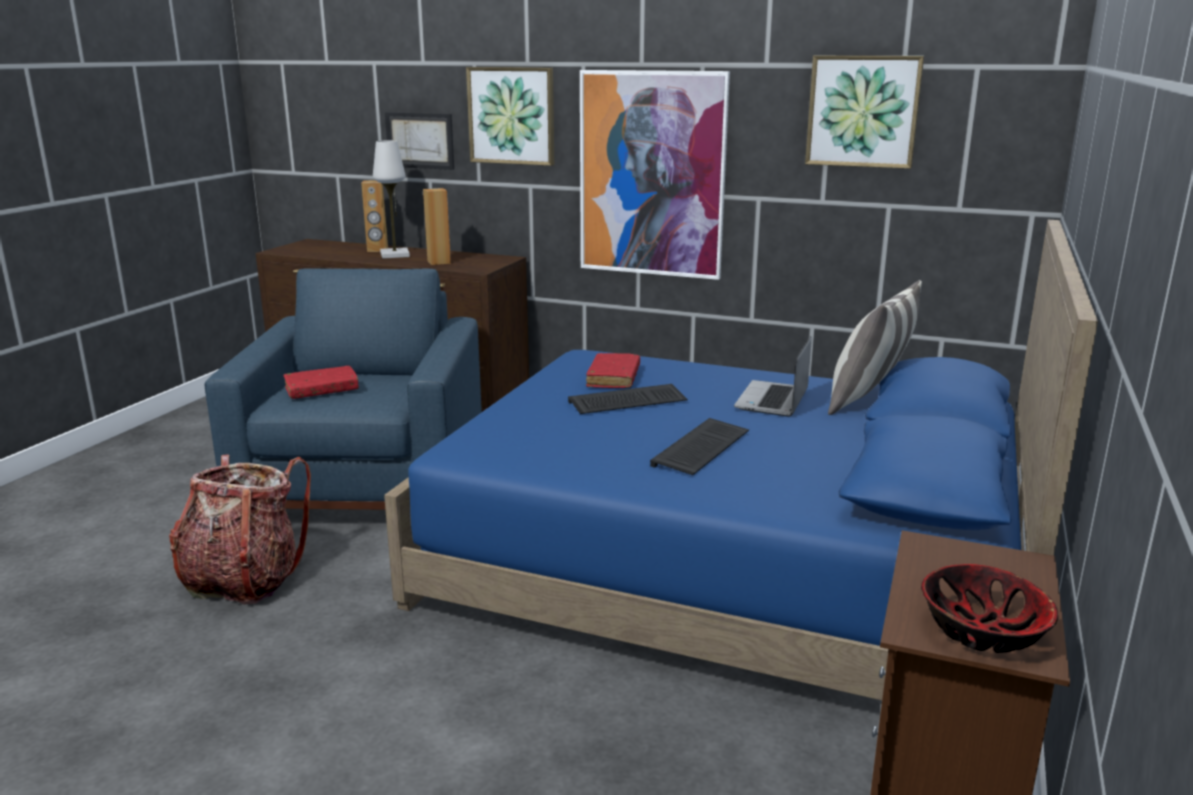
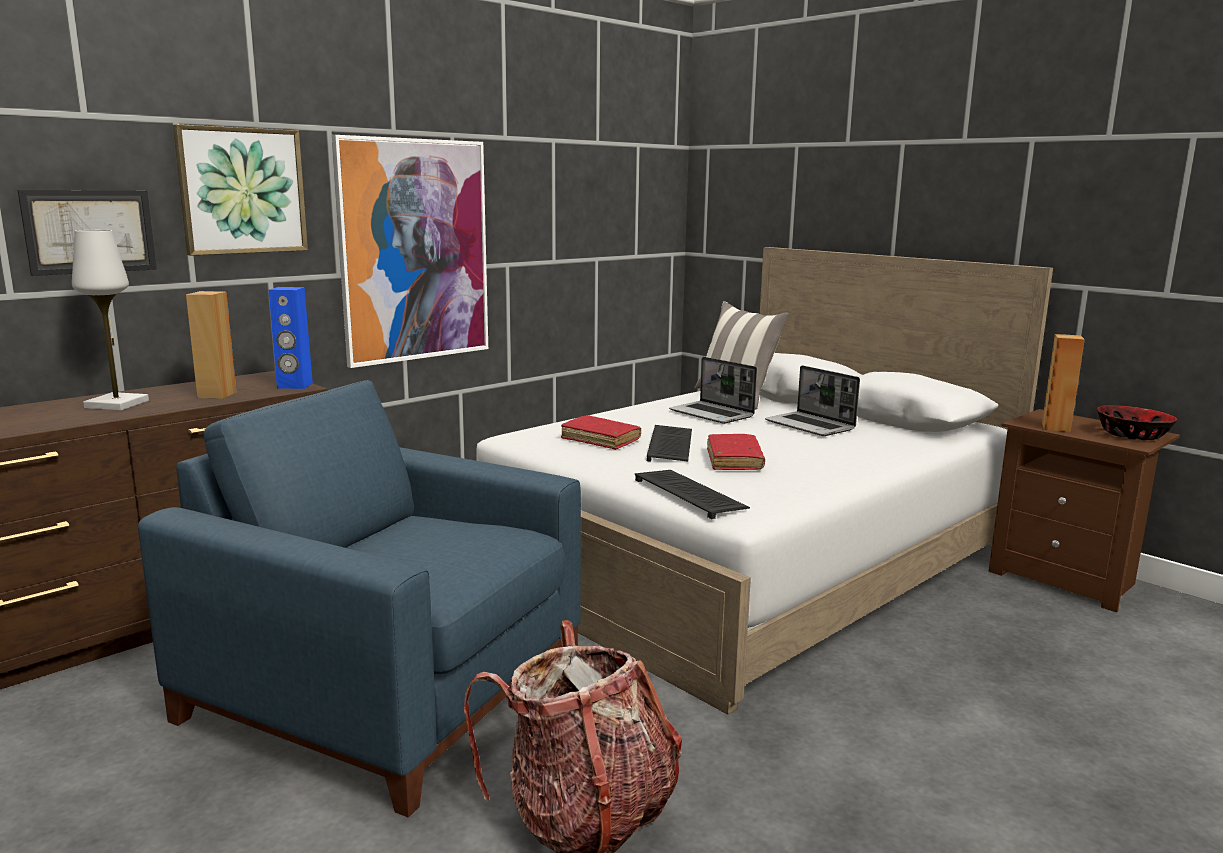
camera: 65 degrees left, 5 degrees down
red book [283,366,359,399] -> red book moved to [707,434,765,470]
brown speaker [361,180,388,252] -> brown speaker moved to [1042,334,1085,432]
blue bed [384,220,1098,700] -> white bed [476,247,1053,715]
keyboard [650,418,749,475] -> keyboard moved to [634,470,750,519]
picture [805,56,924,169] -> none
none -> blue speaker [269,287,313,389]
none -> laptop [765,365,860,436]

